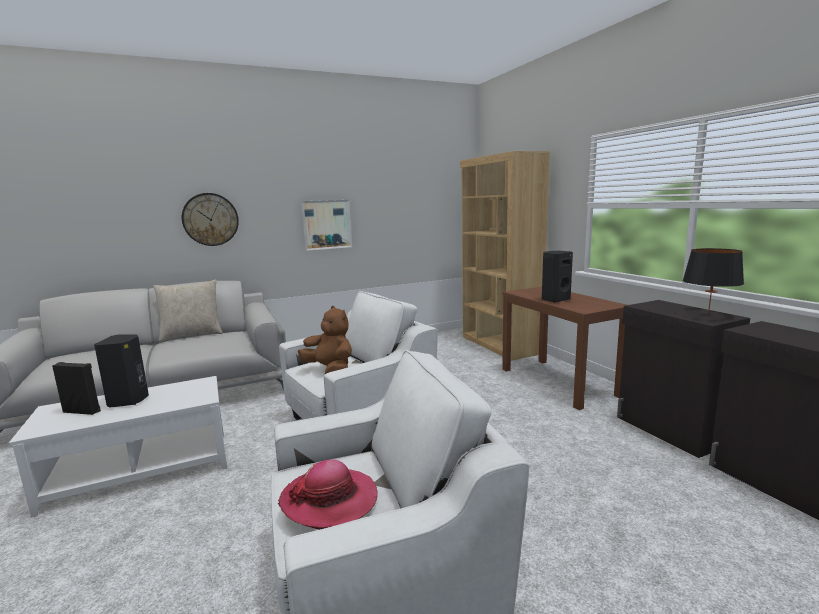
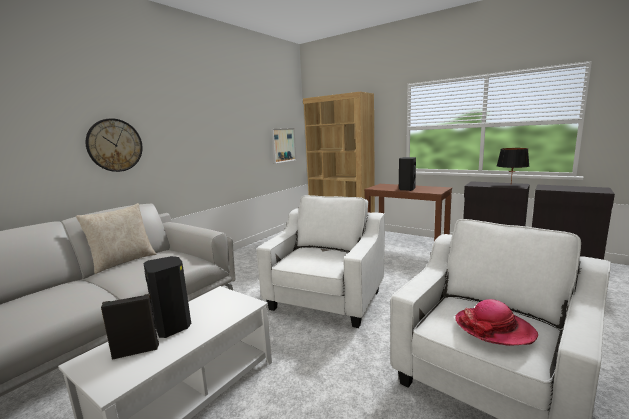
camera: 30 degrees left, 0 degrees up
brown plush toy [298,306,352,374] -> none
picture [301,200,352,251] -> picture moved to [271,128,296,163]

